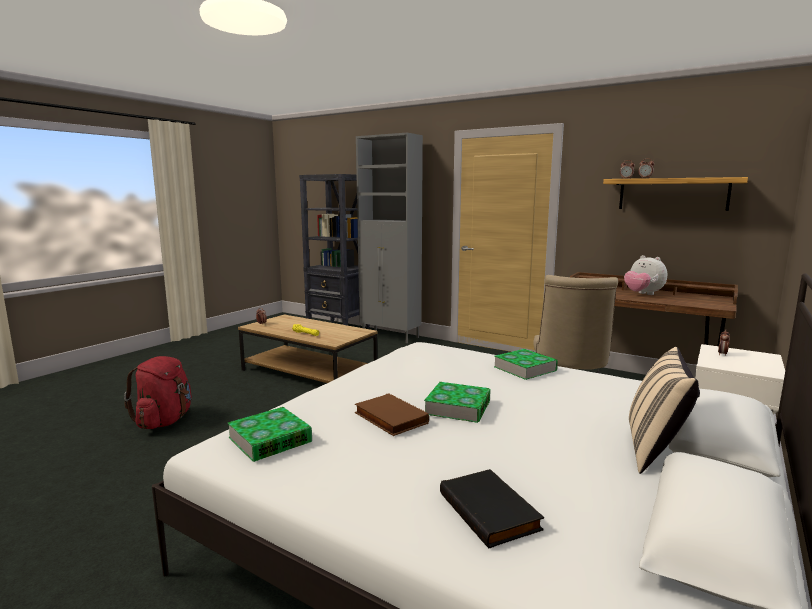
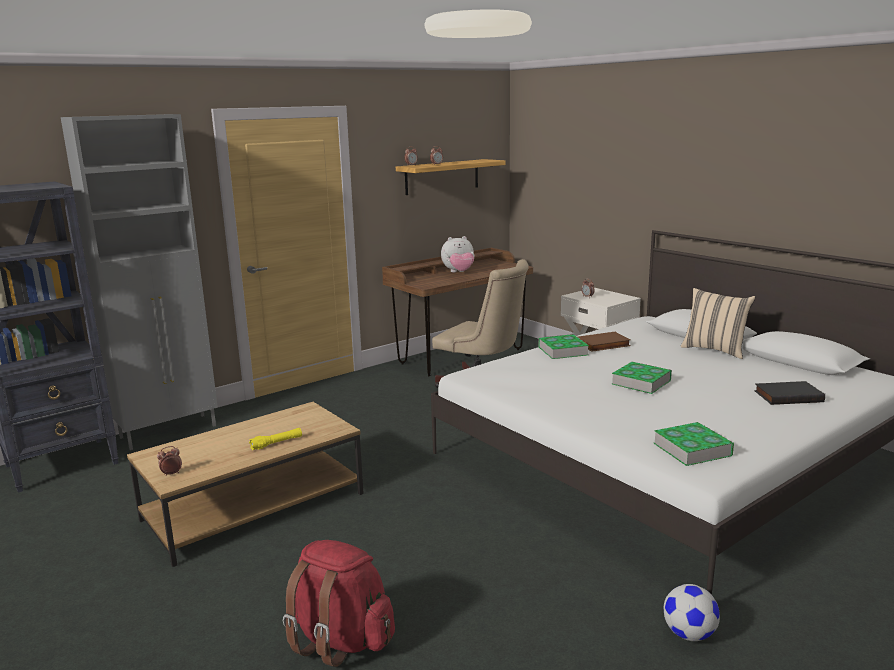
camera: 70 degrees left, 5 degrees up
brown book [355,393,429,436] -> brown book moved to [578,332,631,352]
none -> football [664,584,720,641]

